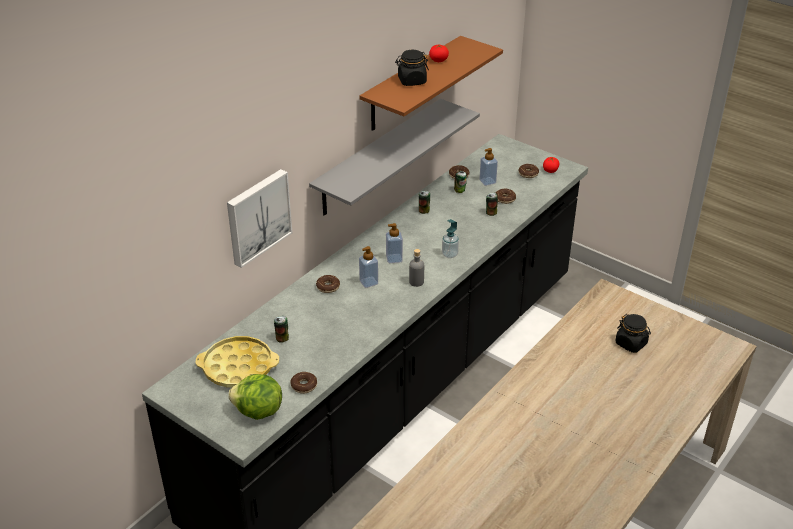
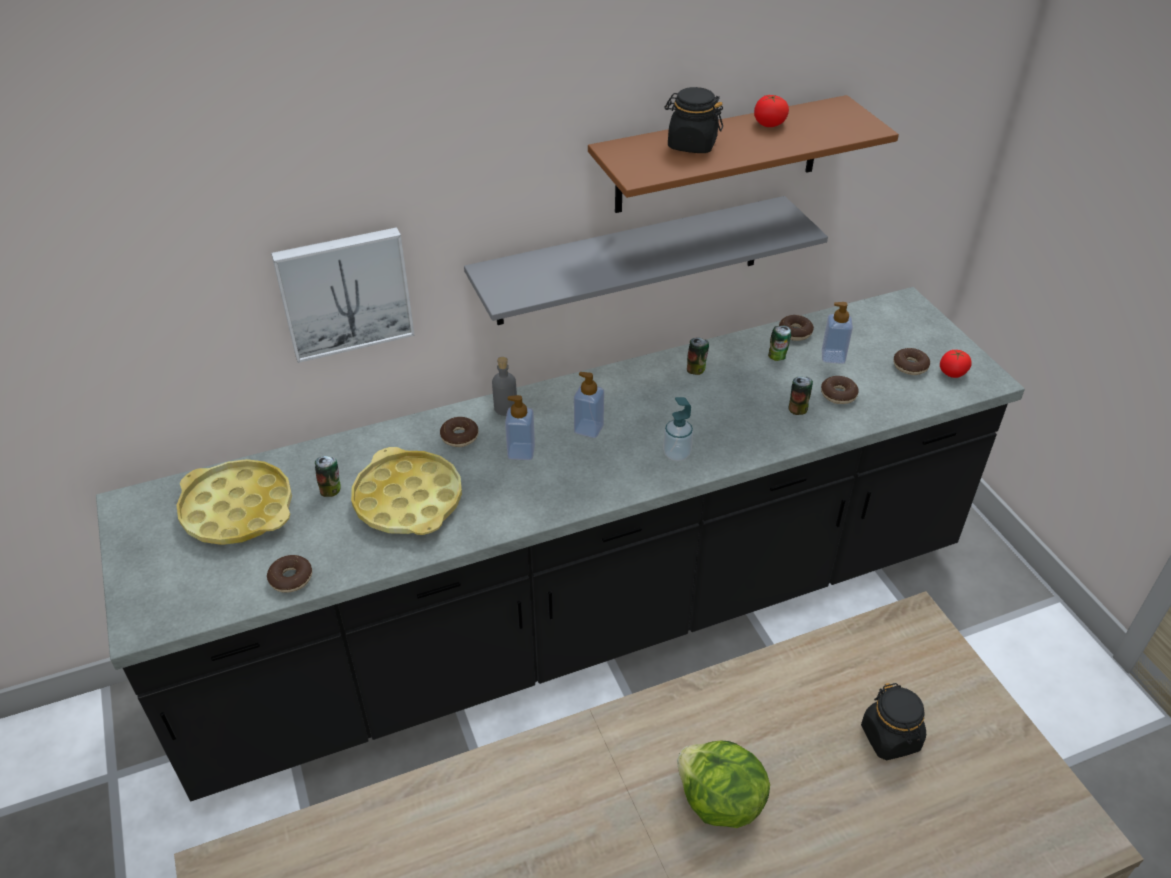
camera: 30 degrees right, 5 degrees up
lettuce [228,374,282,420] -> lettuce moved to [677,741,770,828]
grey bottle [409,249,424,287] -> grey bottle moved to [492,357,517,416]
none -> yellow tray [351,447,462,535]

